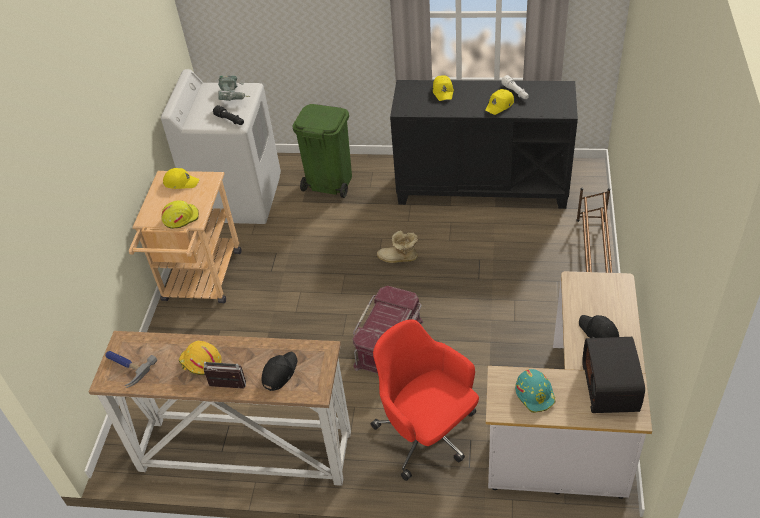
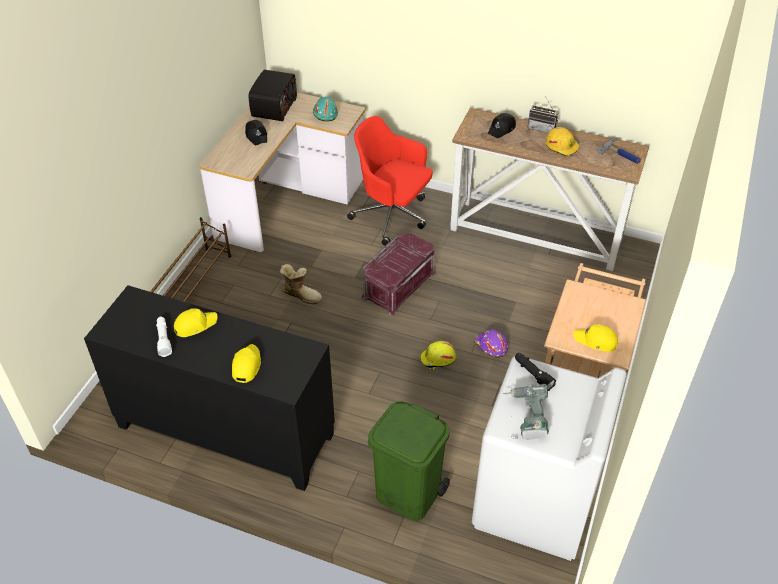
camera: 170 degrees left, 0 degrees up
yellow hard hat [161,201,199,229] -> yellow hard hat moved to [420,341,456,370]
red office chair [370,319,479,481] -> red office chair turned 150 degrees clockwise [347,116,433,246]
boot [377,231,418,263] -> boot moved to [280,264,322,304]
none -> purple hard hat [474,329,508,358]

